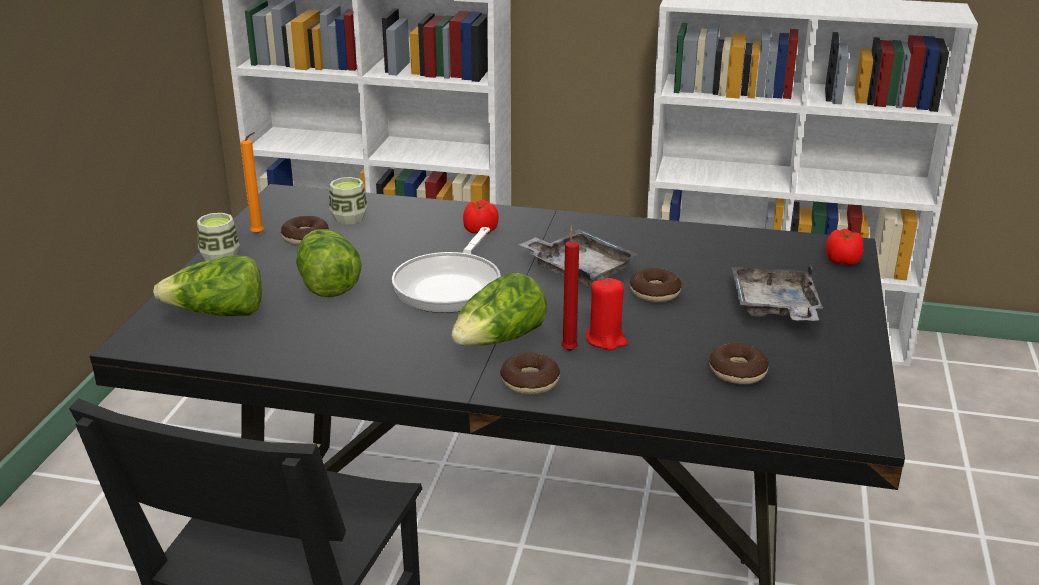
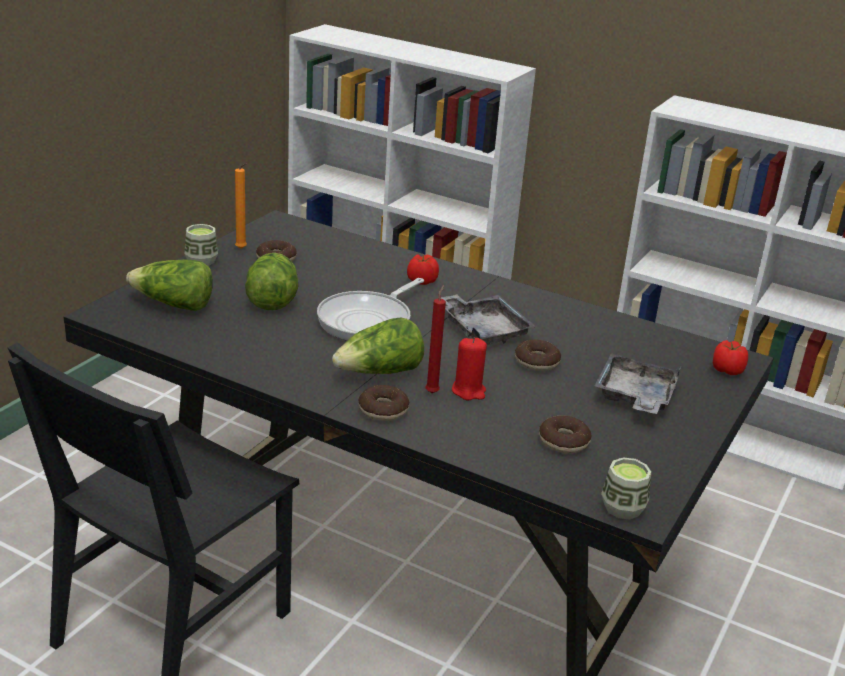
camera: 15 degrees right, 0 degrees up
cup [329,177,368,225] -> cup moved to [601,457,651,520]

